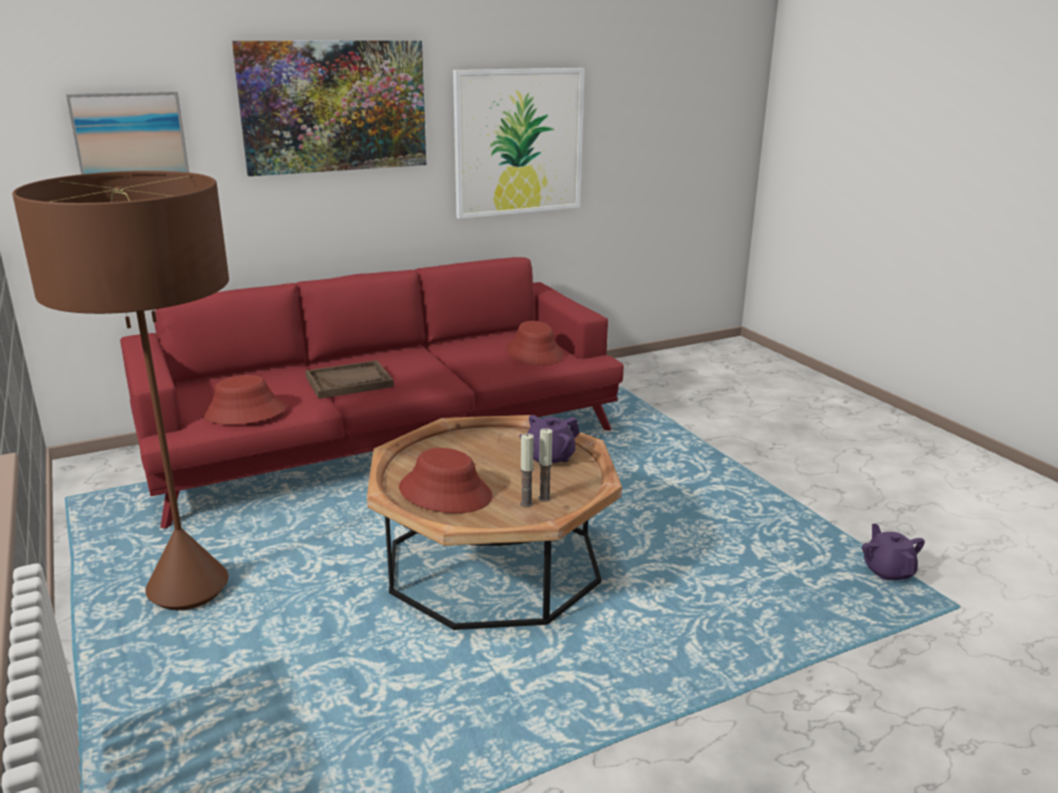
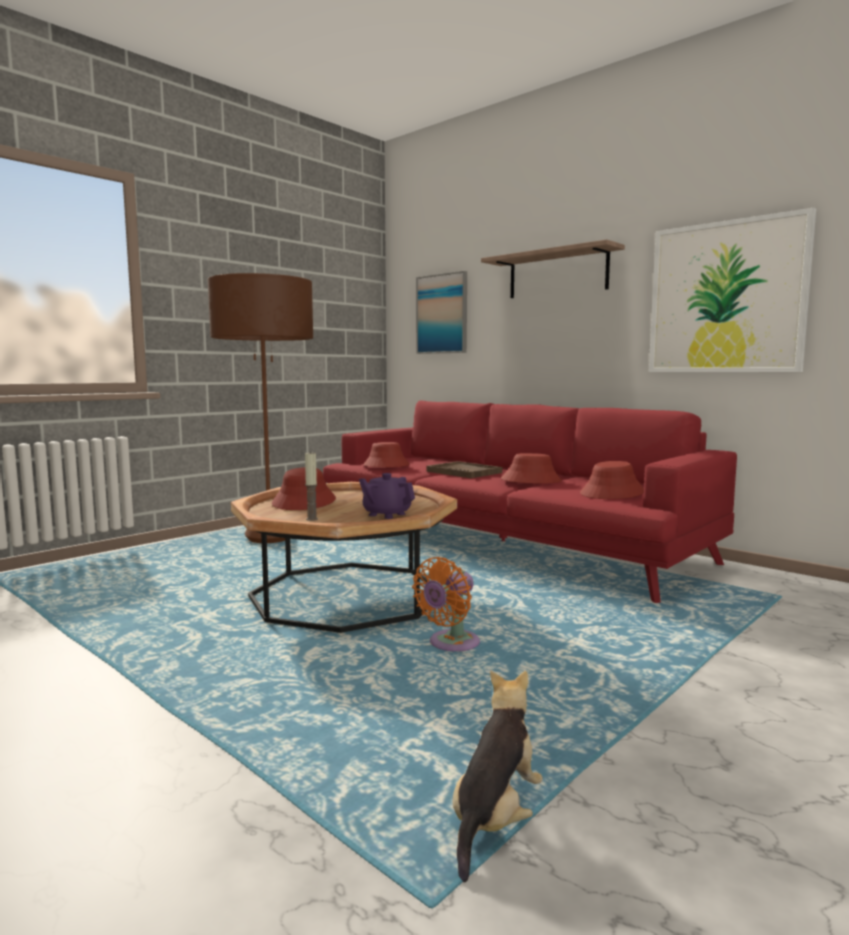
camera: 70 degrees right, 15 degrees down
picture [232,41,426,176] -> shelf [481,239,625,298]
candle [520,433,534,507] -> none
purple teapot [862,523,925,580] -> plush toy [453,670,543,882]
none -> orange fan [412,557,480,651]
none -> red hat [501,453,562,484]

